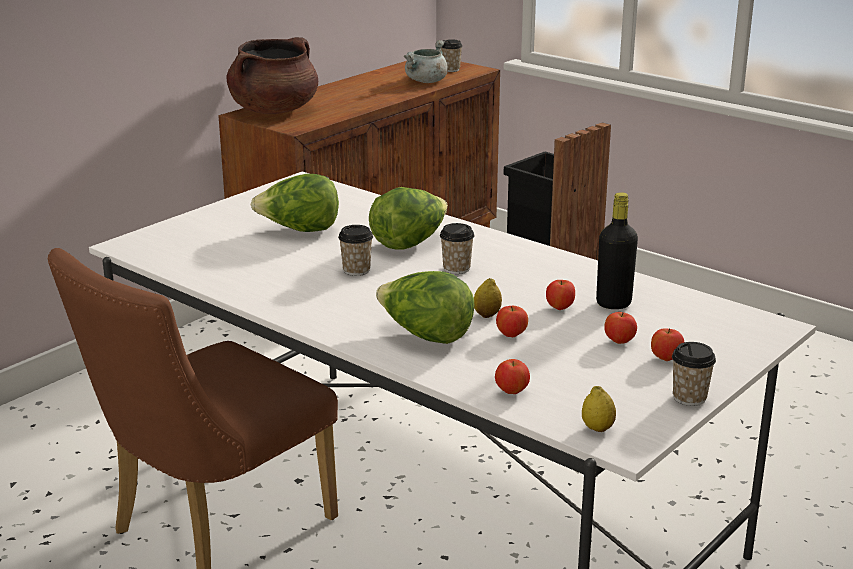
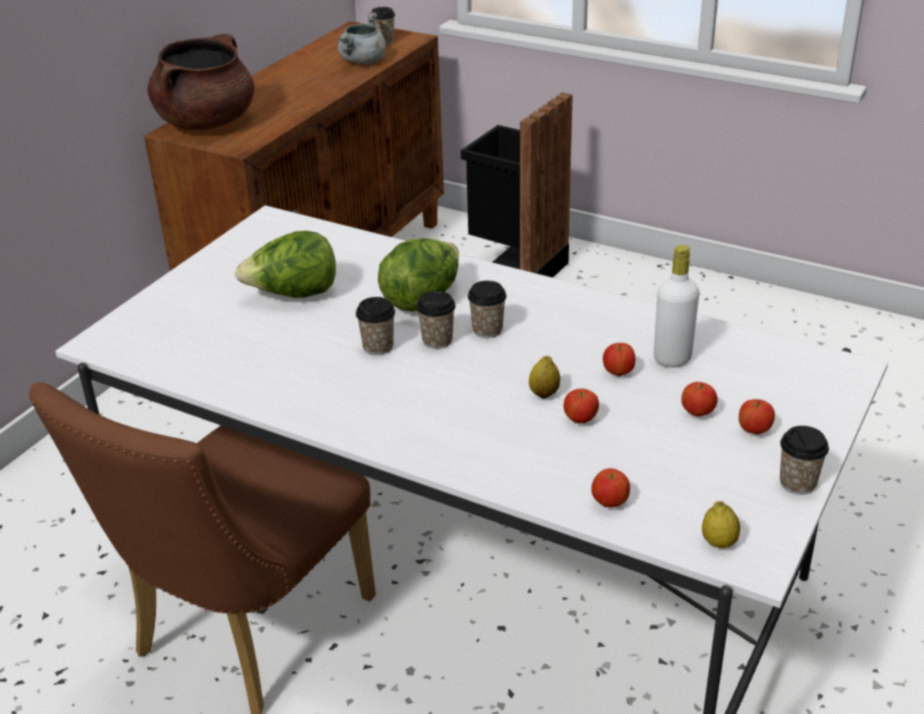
camera: 10 degrees left, 10 degrees up
lettuce [376,271,475,344] -> none
black bottle [596,192,638,309] -> white bottle [654,245,699,367]
none -> cup [416,291,456,349]

